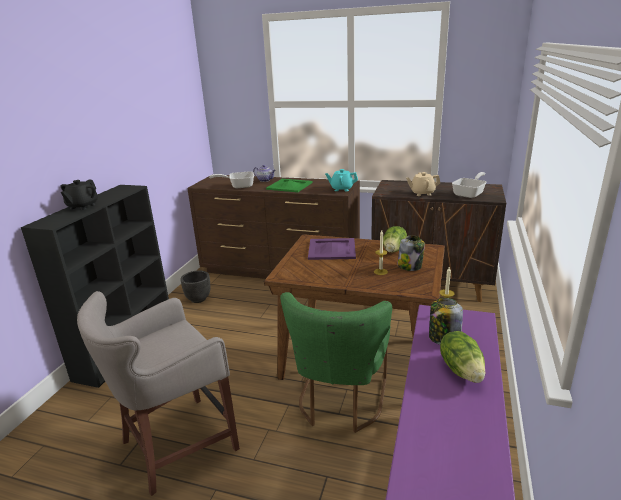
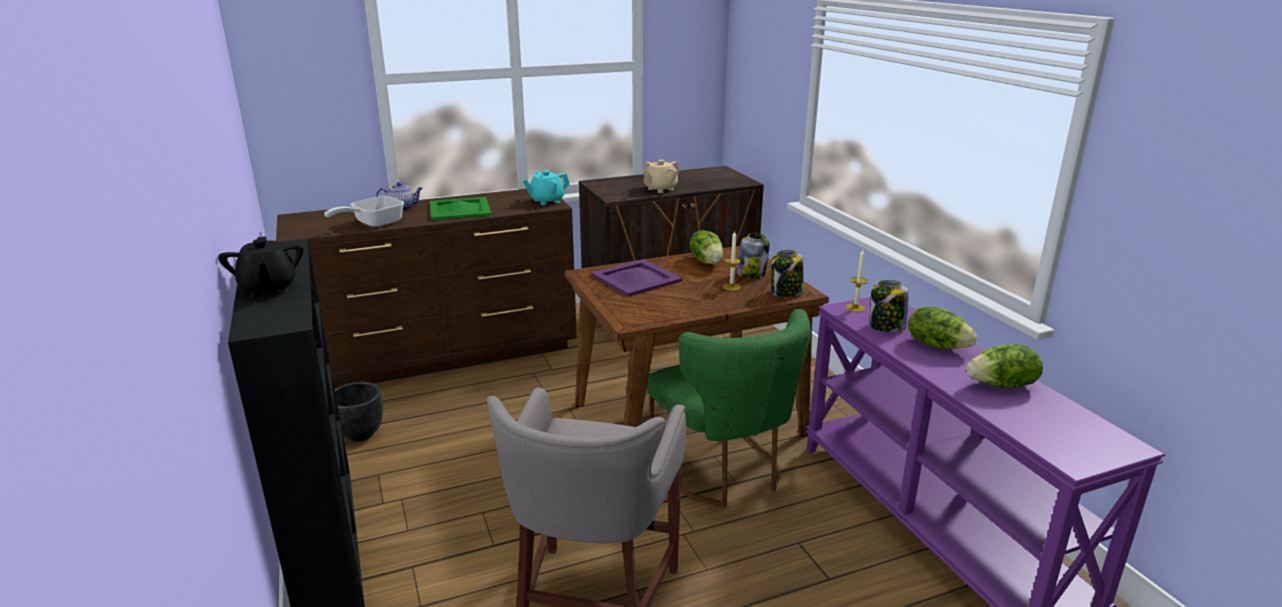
camera: 40 degrees left, 0 degrees up
frying pan [452,172,487,198] -> none
none -> jar [771,250,804,297]
none -> lettuce [966,344,1043,388]

